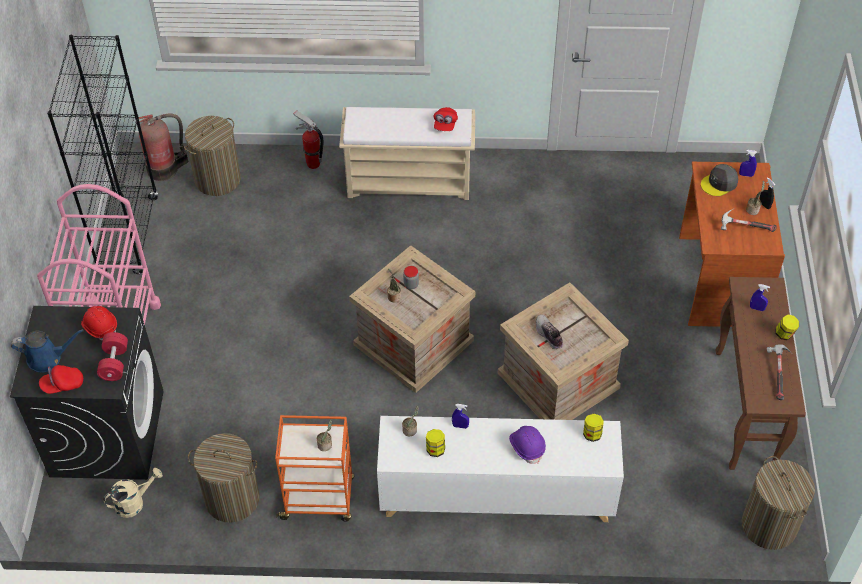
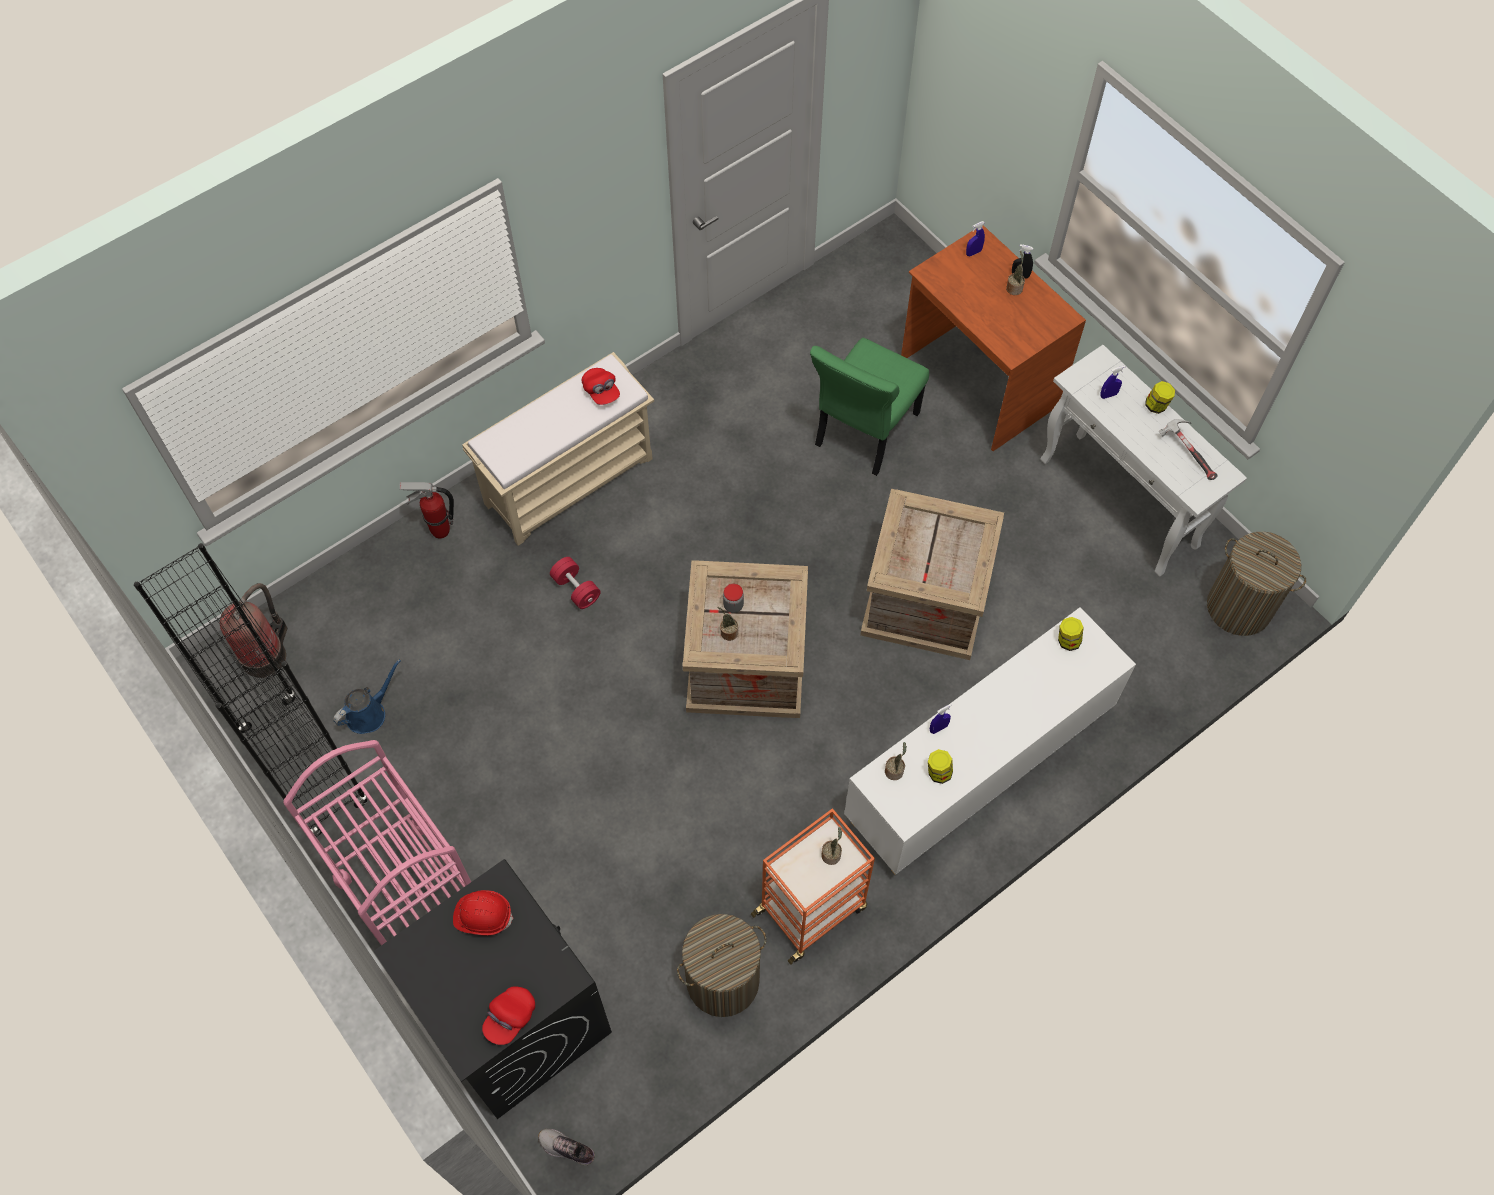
camera: 40 degrees left, 10 degrees up
blue watering can [11,329,84,373] -> blue watering can moved to [333,659,401,734]
red dumbbell [97,332,128,381] -> red dumbbell moved to [550,557,600,609]
beige watering can [103,468,163,518] -> none
laundry basket [184,116,241,196] -> none
purple hard hat [509,426,546,464] -> none
shoe [535,314,563,350] -> shoe moved to [538,1129,595,1165]
grey cap [701,164,738,196] -> none
brown console table [716,277,806,470] -> white console table [1040,345,1247,577]
hammer [721,208,777,232] -> none
none -> green chair [810,337,929,476]

